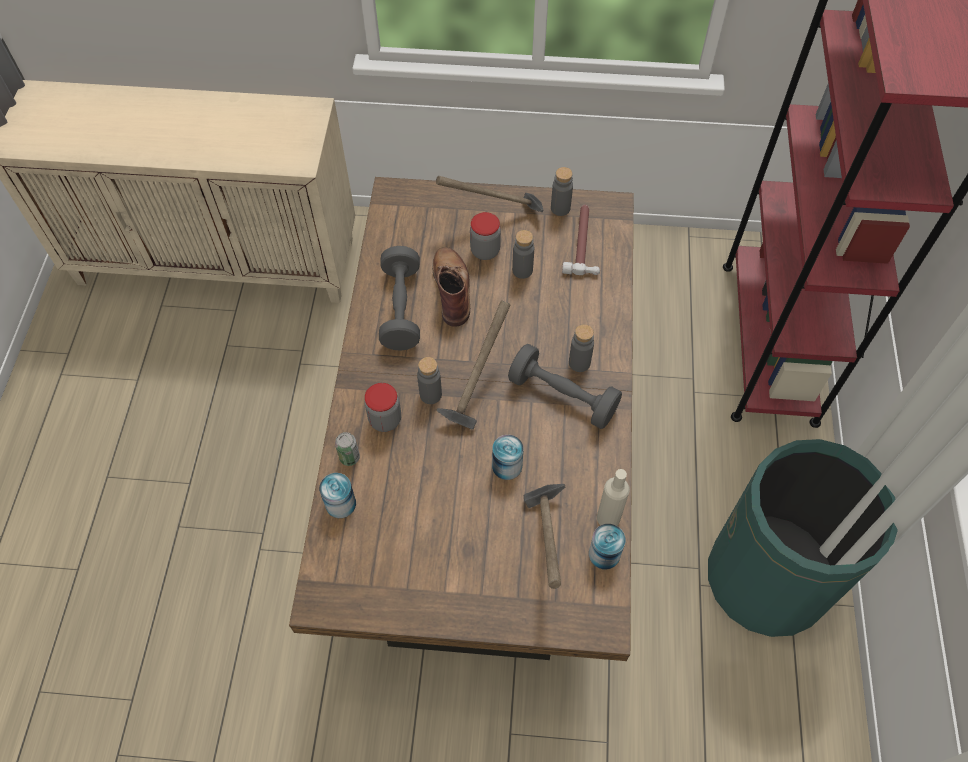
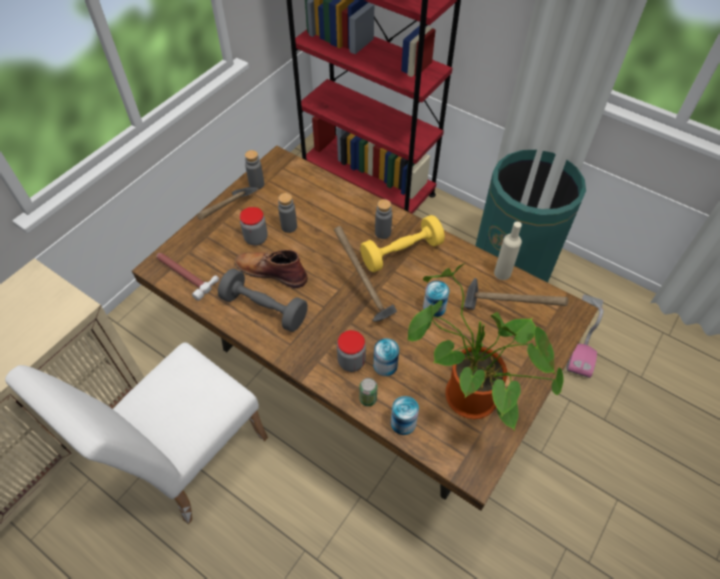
camera: 60 degrees left, 5 degrees down
grey bottle [417,357,442,404] -> none
grey dumbbell [508,344,622,429] -> yellow dumbbell [360,215,445,273]
hammer [562,205,600,275] -> hammer moved to [157,253,219,301]
can [589,524,626,570] -> can moved to [373,338,399,376]
none -> white chair [5,342,268,524]
none -> potted plant [408,263,564,431]
none -> vacuum cleaner [566,295,603,378]

